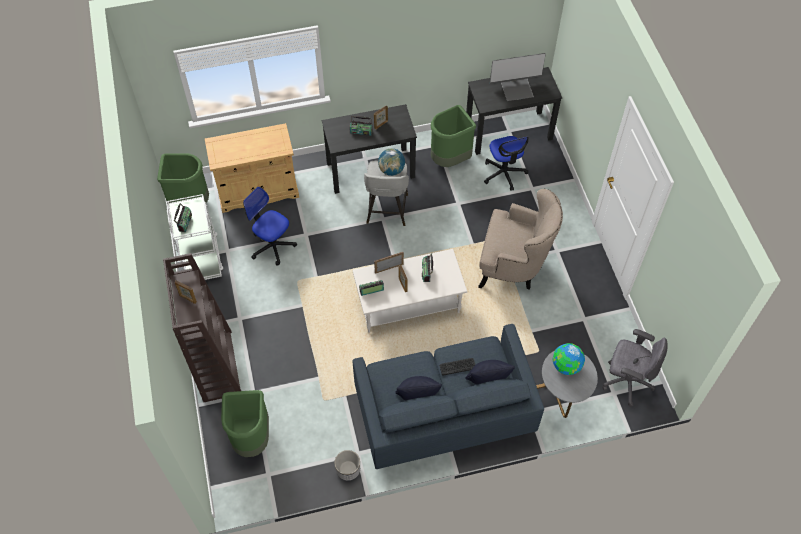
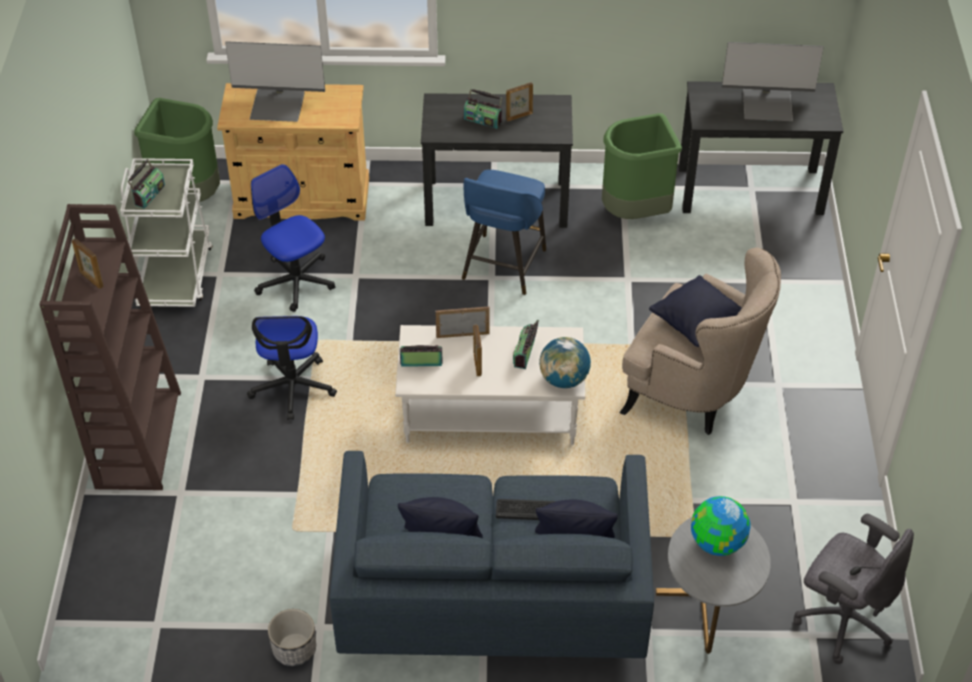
camera: 15 degrees right, 10 degrees down
green trash can [221,390,269,457] -> none
grey stool [364,161,409,226] -> blue stool [462,170,546,295]
globe [378,148,405,176] -> globe moved to [539,337,591,388]
office chair [484,136,528,191] -> office chair moved to [247,316,337,420]
none -> monitor [225,41,325,122]
none -> black pillow [649,275,742,347]

